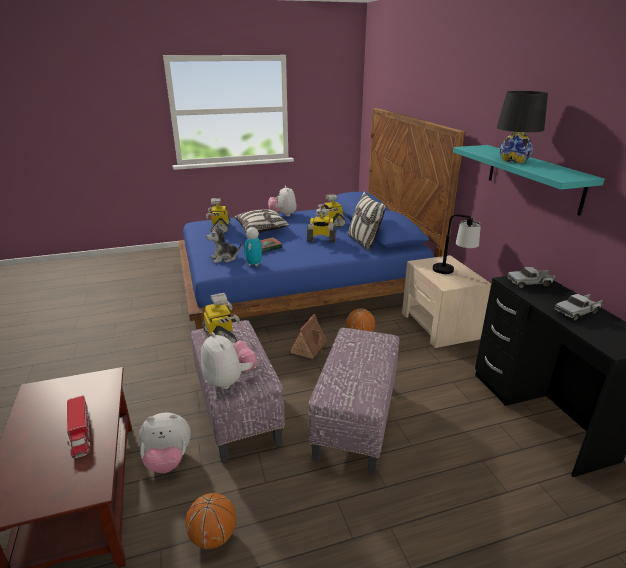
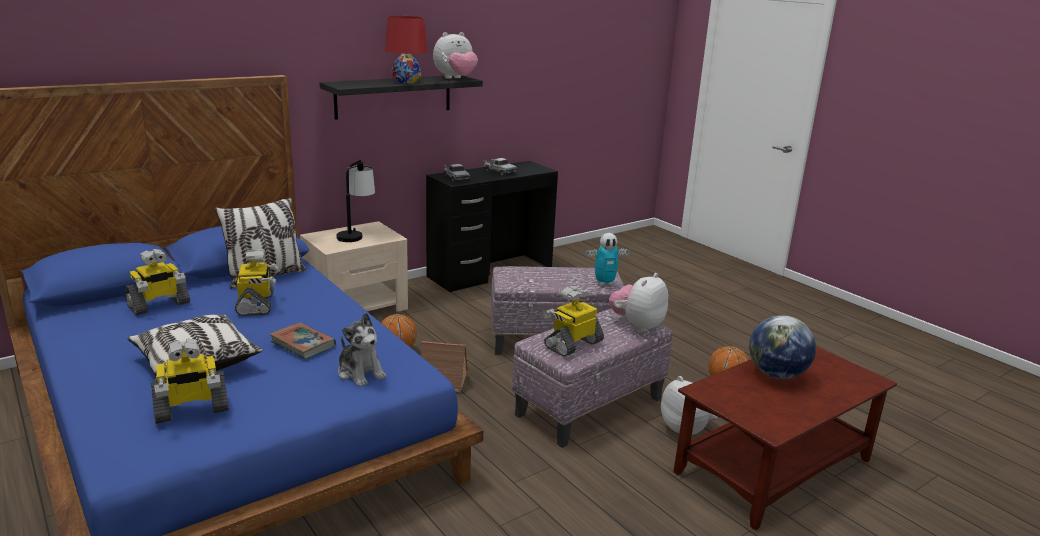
camera: 110 degrees left, 5 degrees down
toy truck [67,396,90,458] -> globe [749,315,816,379]
toy robot [244,227,262,266] -> toy robot moved to [585,233,630,285]
plush toy [268,186,297,217] -> plush toy moved to [433,32,478,79]
turquoise shelf [453,145,605,216] -> black shelf [320,76,483,120]
black table lamp [497,91,548,163] -> red table lamp [385,16,428,84]

